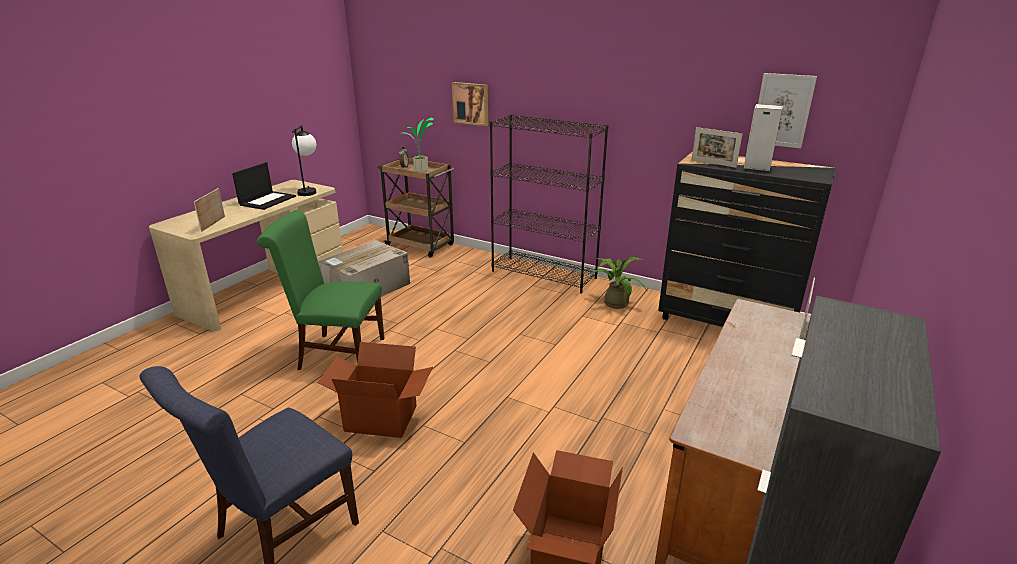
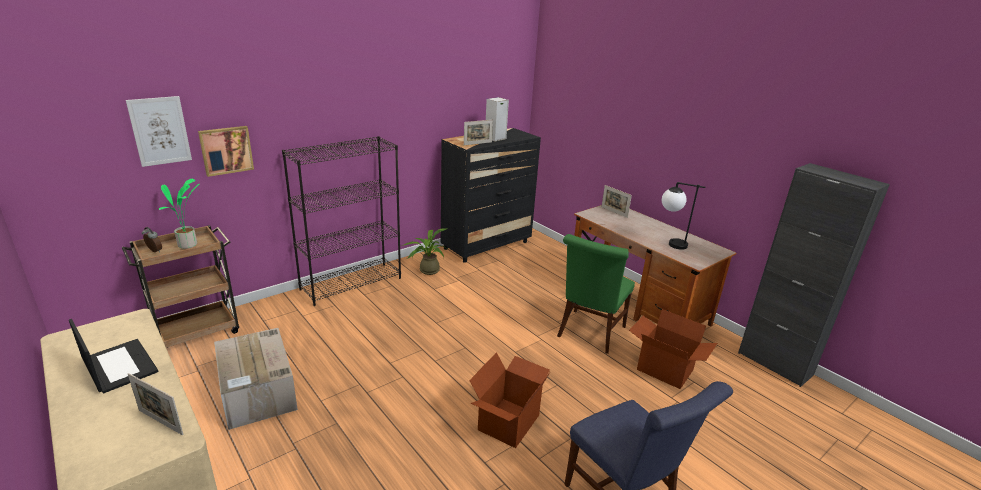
camera: 70 degrees left, 0 degrees up
green chair [257,210,385,370] -> green chair moved to [557,234,635,354]
table lamp [292,125,316,196] -> table lamp moved to [662,182,706,250]
picture [758,73,817,148] -> picture moved to [126,96,192,167]

